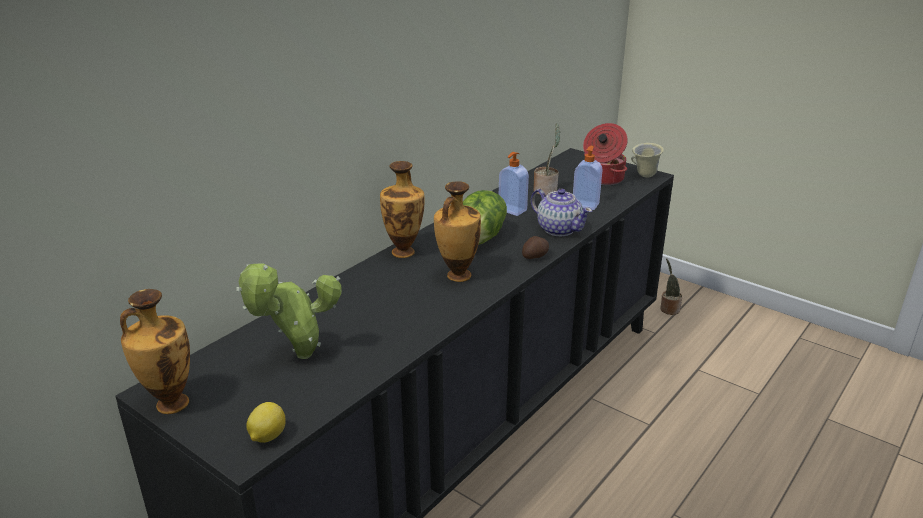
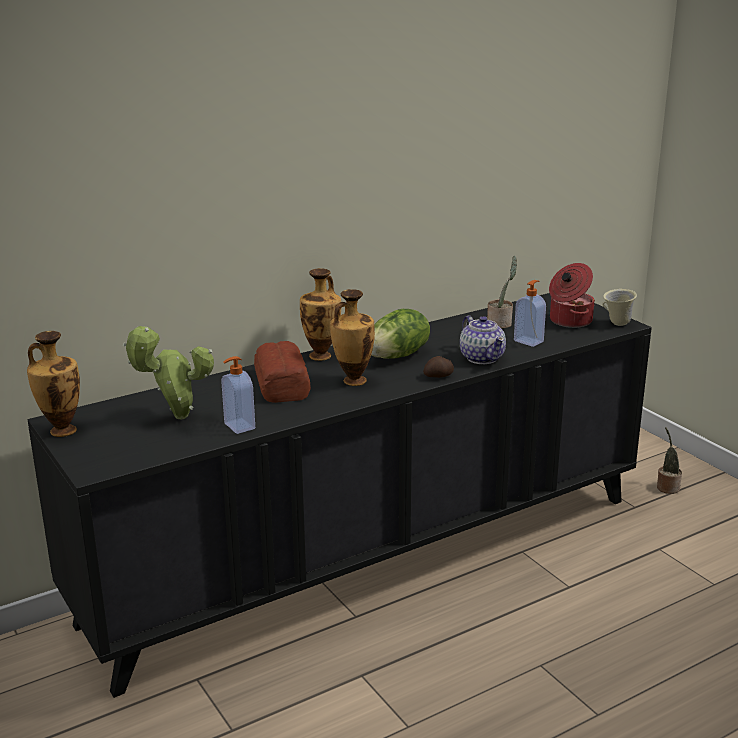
camera: 20 degrees right, 5 degrees down
lemon [246,402,286,443] -> none
soap dispenser [499,152,529,216] -> soap dispenser moved to [222,356,255,434]
none -> bread [254,341,311,403]

